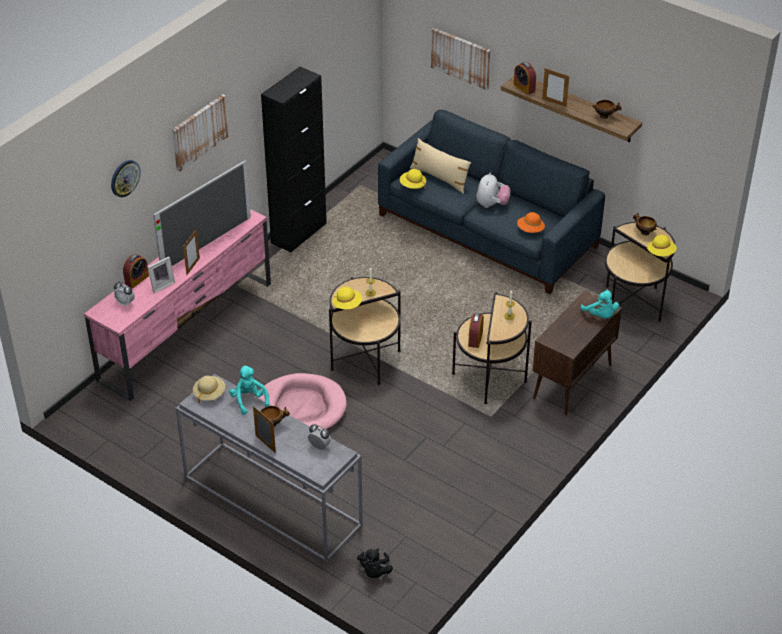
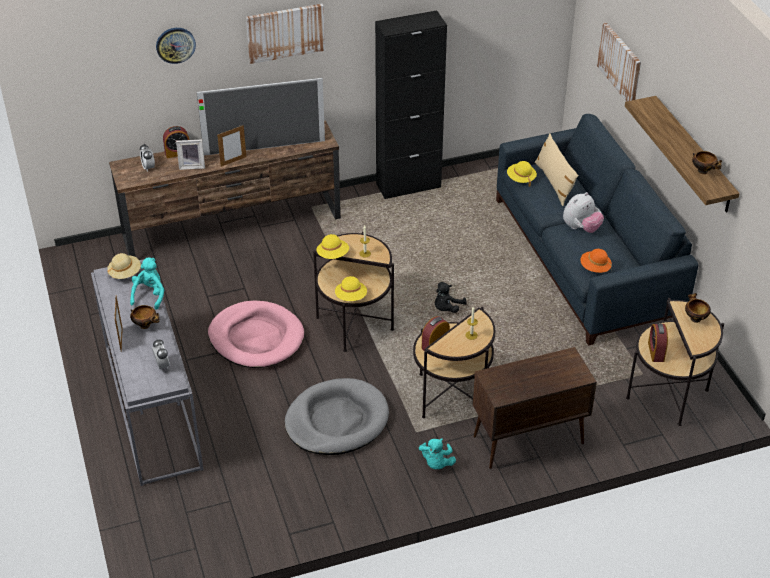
camera: 35 degrees right, 0 degrees up
pink tv stand [84,209,271,401] -> brown tv stand [109,120,341,256]
black plush toy [357,549,393,578] -> black plush toy moved to [435,282,467,313]
alarm clock [514,62,536,95] -> alarm clock moved to [648,324,668,362]
picture frame [542,68,569,107] -> none
turquoise plush toy [581,290,619,318] -> turquoise plush toy moved to [419,438,456,469]
yellow hat [647,235,677,257] -> yellow hat moved to [335,276,367,301]
none -> grey dog bed [285,378,389,455]

